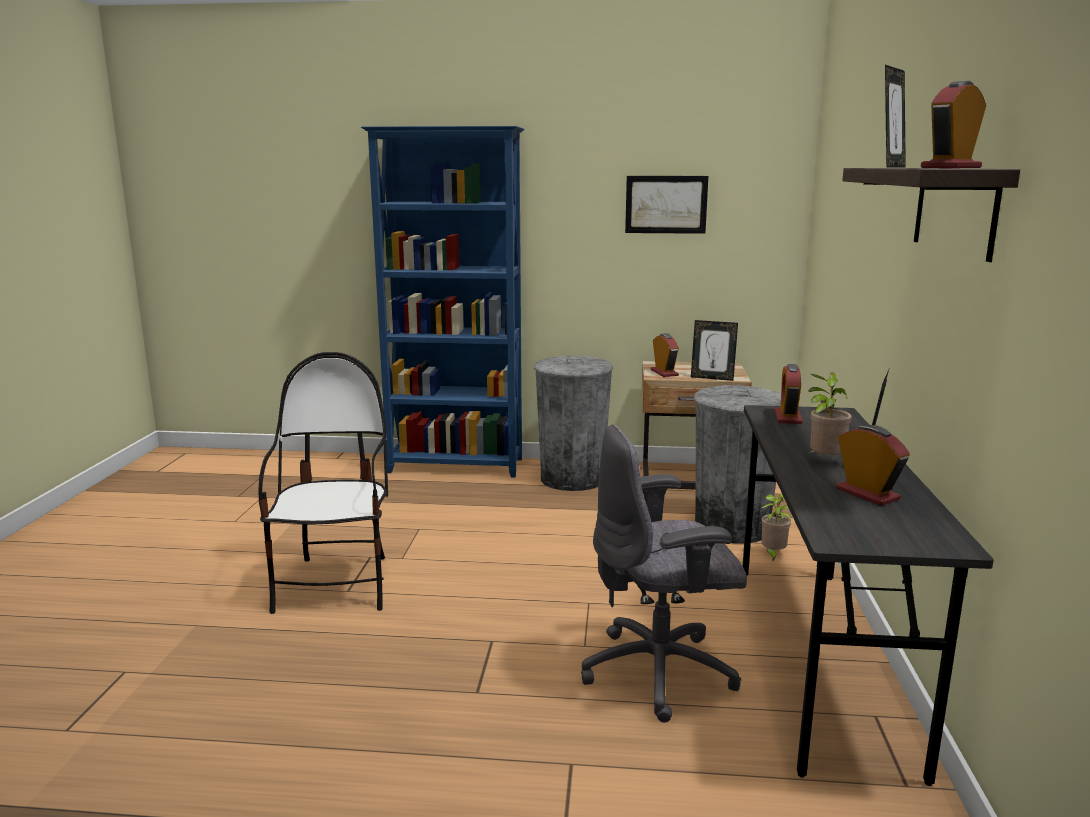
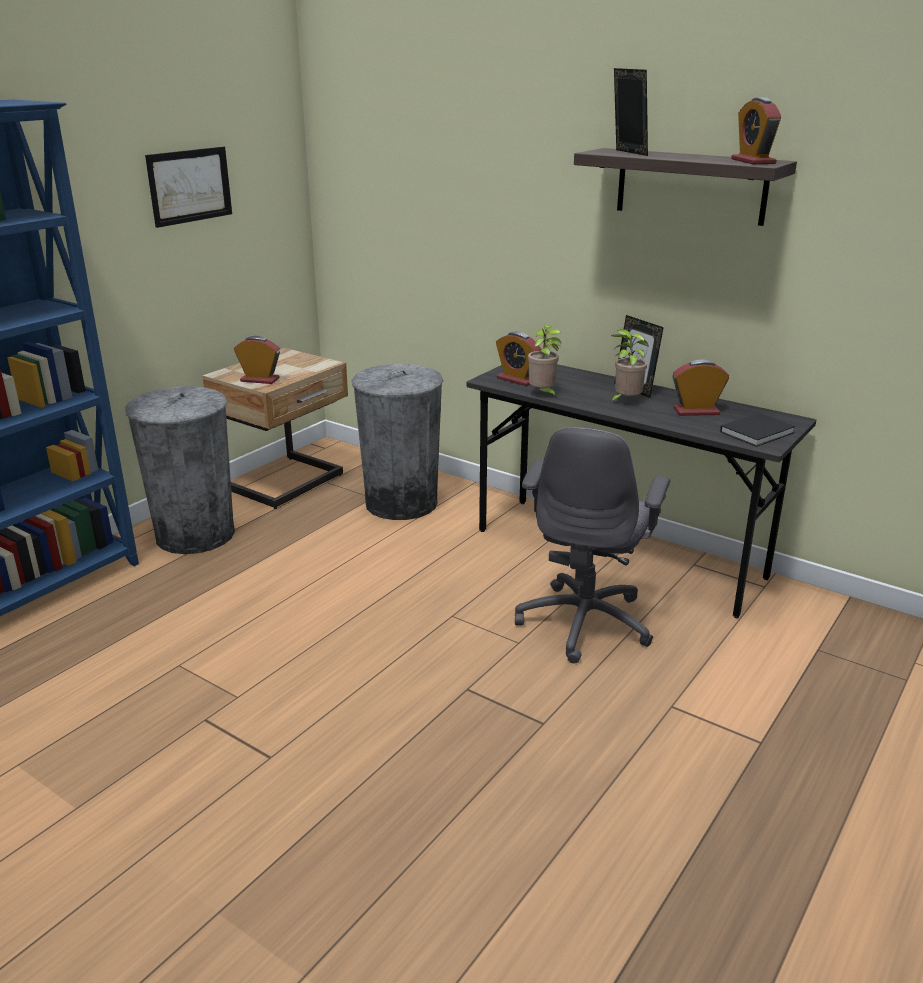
camera: 60 degrees left, 10 degrees up
chair [258,352,388,614] -> none
picture frame [691,320,738,381] -> none
potted plant [761,494,791,562] -> potted plant moved to [528,325,561,397]
none -> black book [720,413,796,447]

